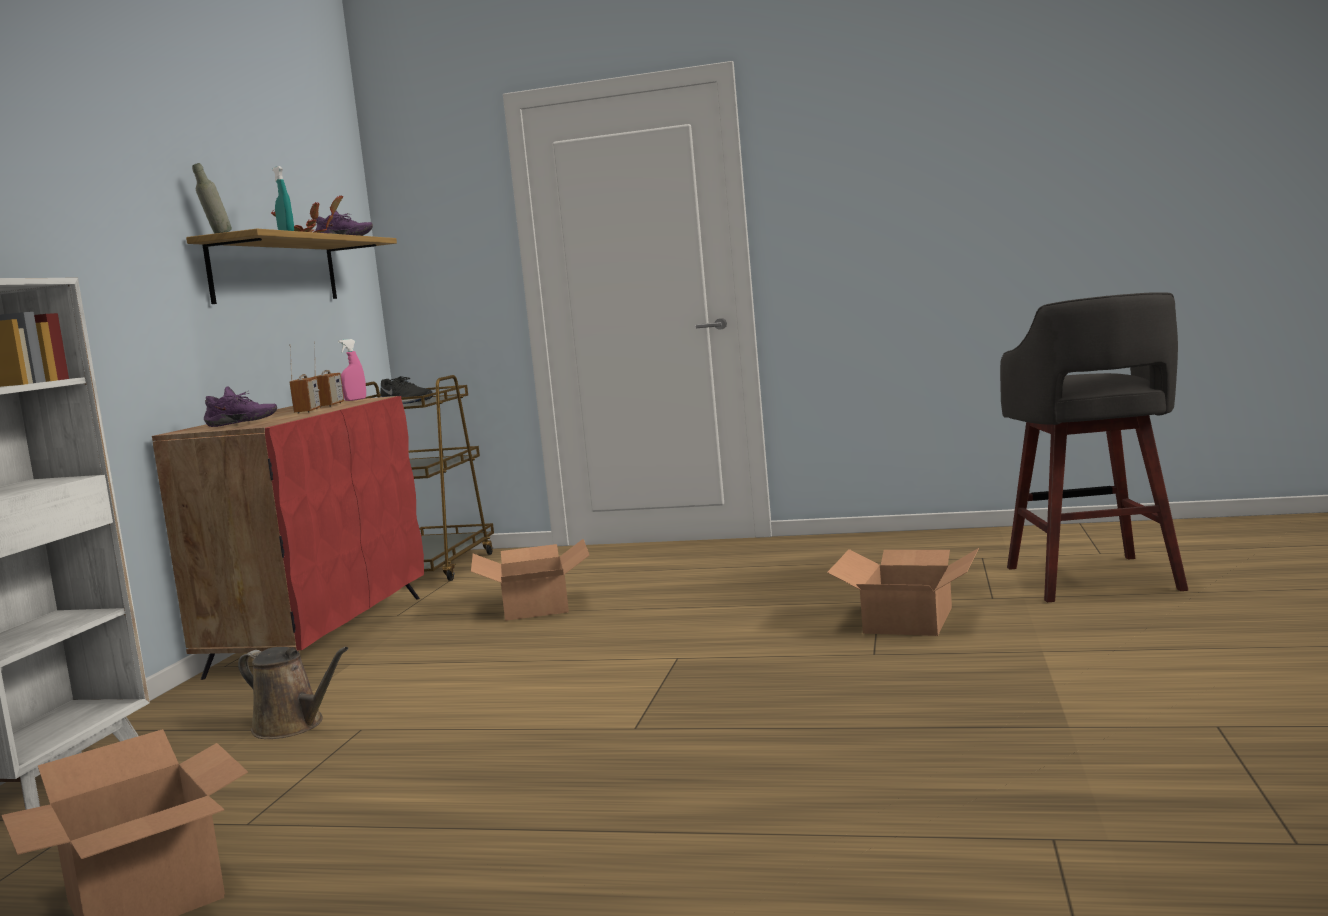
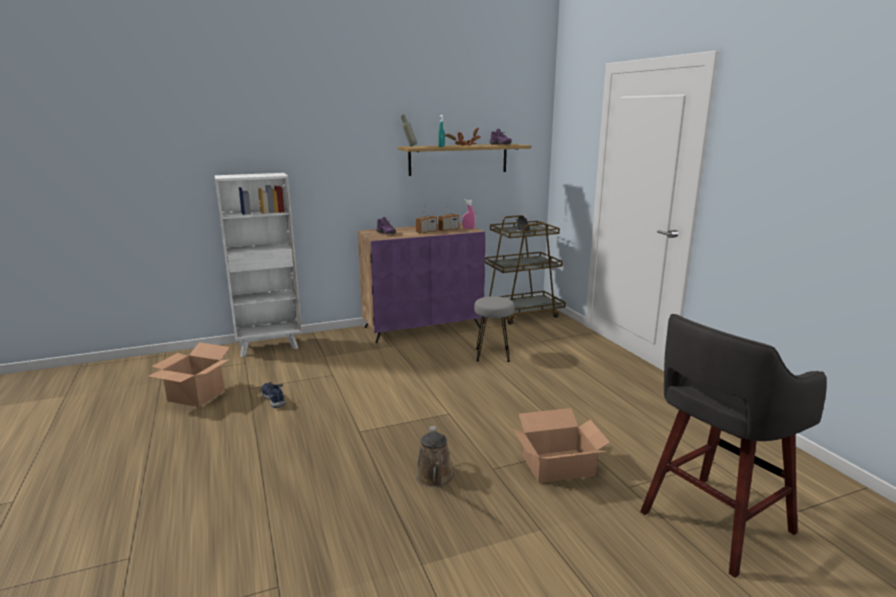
camera: 55 degrees right, 10 degrees up
red cabinet [152,396,424,680] -> purple cabinet [358,223,486,343]
brown watering can [238,647,349,739] -> brown watering can moved to [415,426,455,487]
cardboard box [471,539,590,621] -> grey stool [474,296,515,362]
none -> blue shoe [261,382,285,408]

